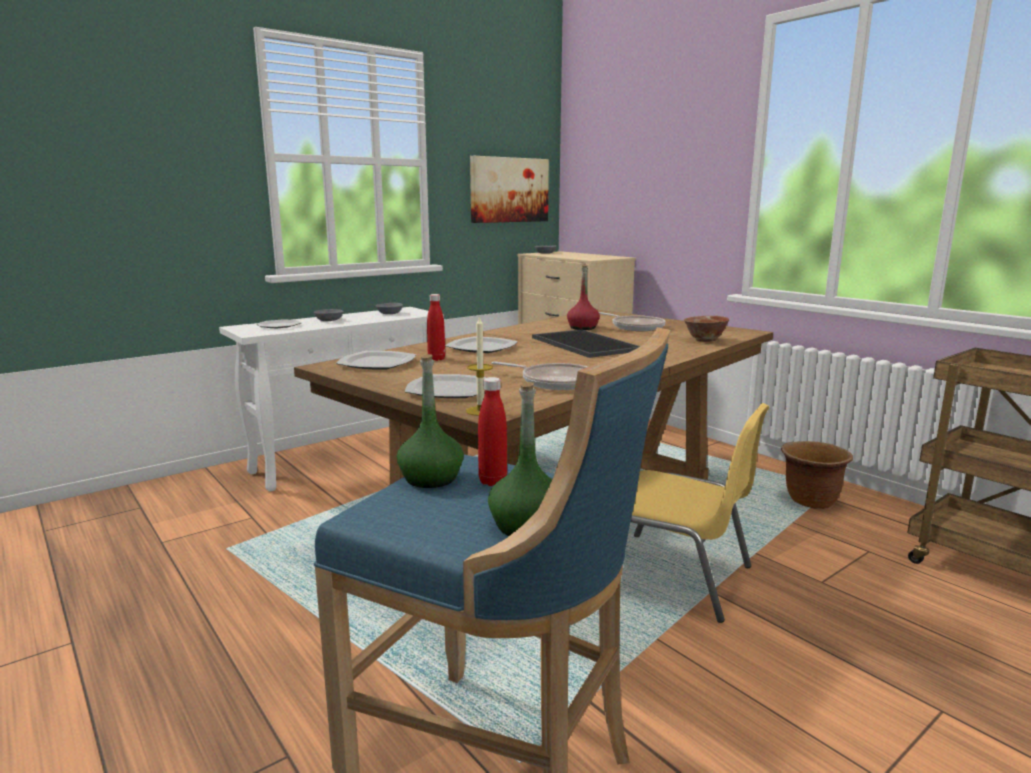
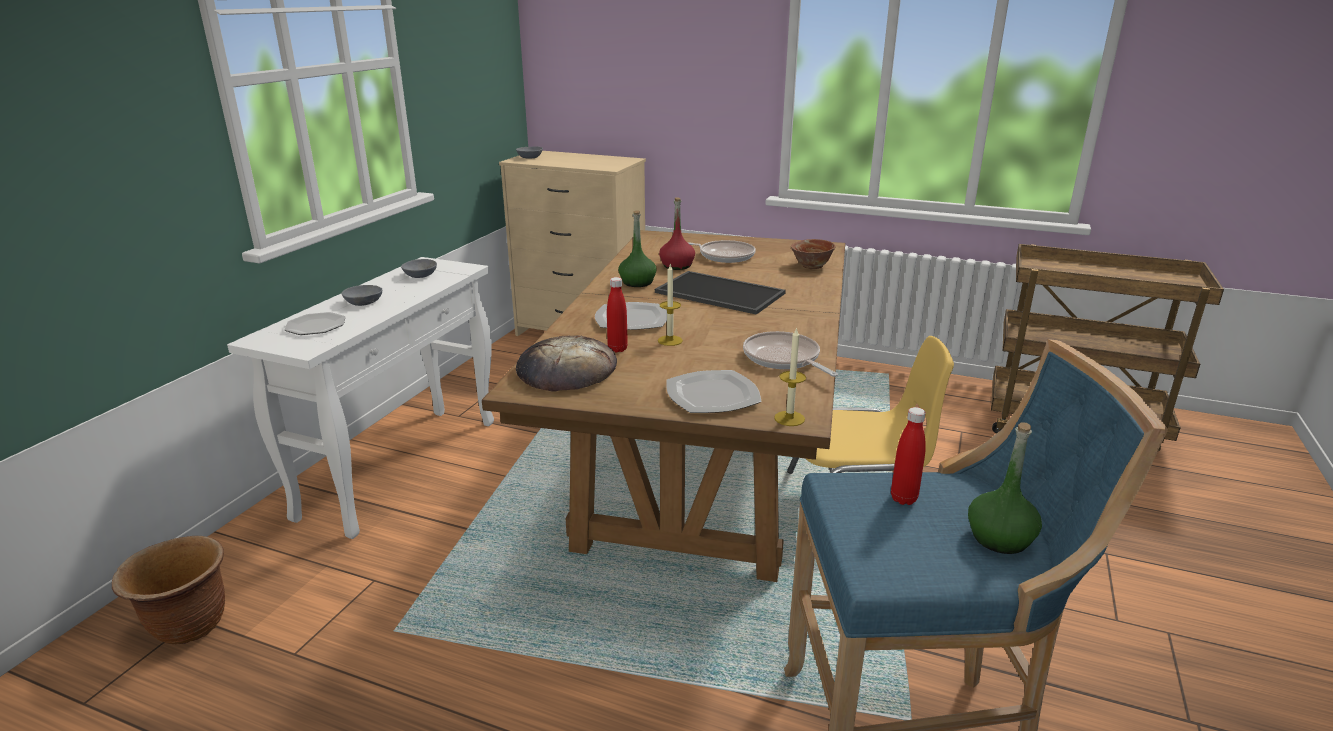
camera: 30 degrees left, 10 degrees up
plate [336,351,416,370] -> bread [516,335,617,392]
green bottle [397,354,464,488] -> green bottle moved to [618,210,657,287]
picture [470,156,549,223] -> none
frying pan [491,361,588,390] -> frying pan turned 120 degrees counterclockwise [743,331,838,377]
brown planter [781,441,853,509] -> brown planter moved to [112,536,225,644]
none -> candle [658,263,683,346]

